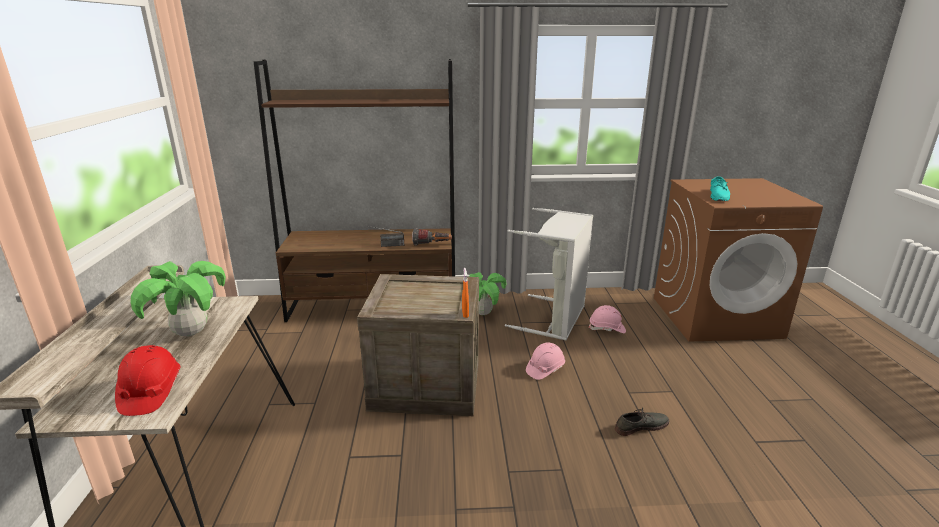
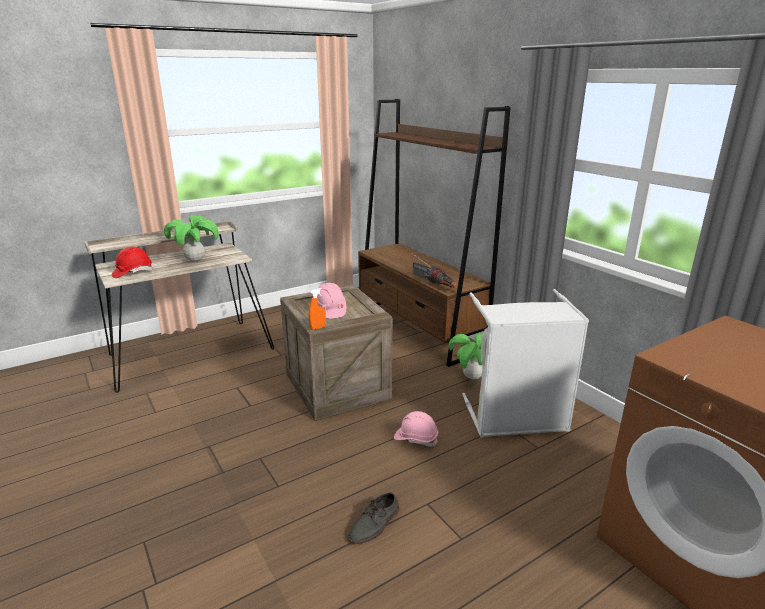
camera: 60 degrees right, 0 degrees up
pink hard hat [589,305,626,333] -> pink hard hat moved to [317,283,346,319]
grey shoe [615,408,669,436] -> grey shoe turned 90 degrees clockwise [348,493,400,544]
turquoise shoe [710,176,730,201] -> none

